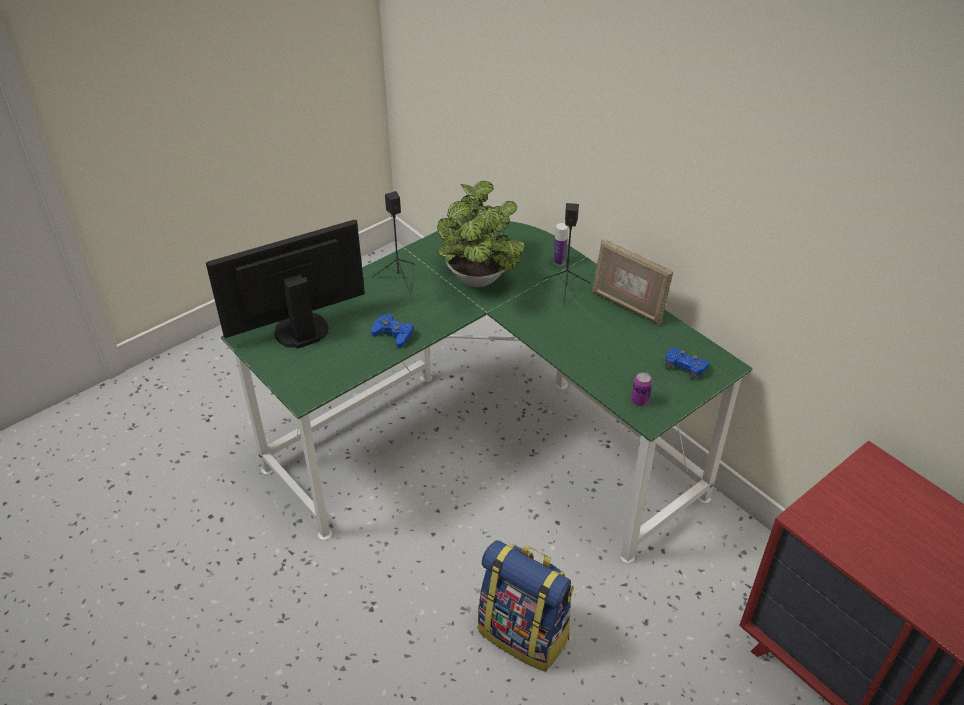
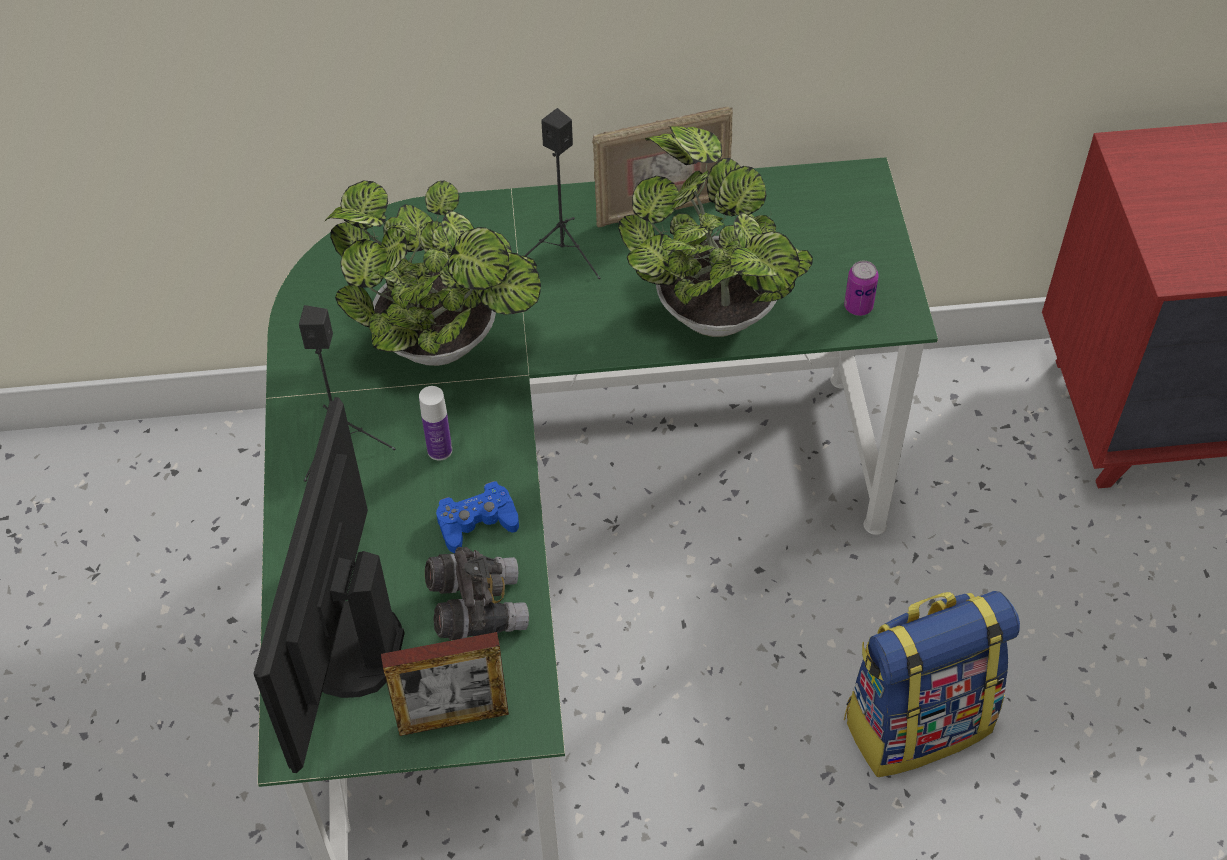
camera: 55 degrees left, 10 degrees up
bottle [554,223,568,266] -> bottle moved to [419,386,452,461]
blue game controller [665,348,710,380] -> none
none -> picture frame [381,632,509,736]
none -> grey binoculars [425,547,529,640]
none -> potted plant [618,126,813,337]

